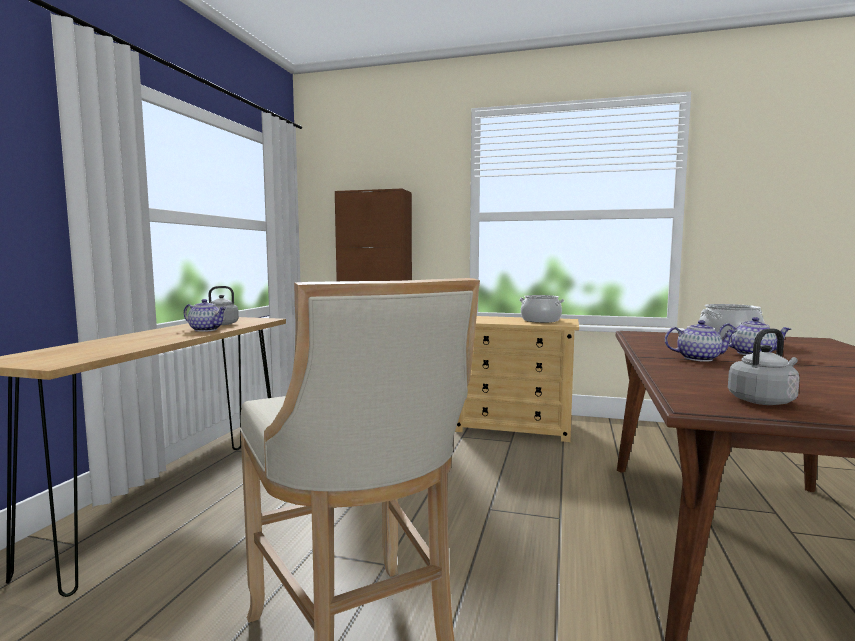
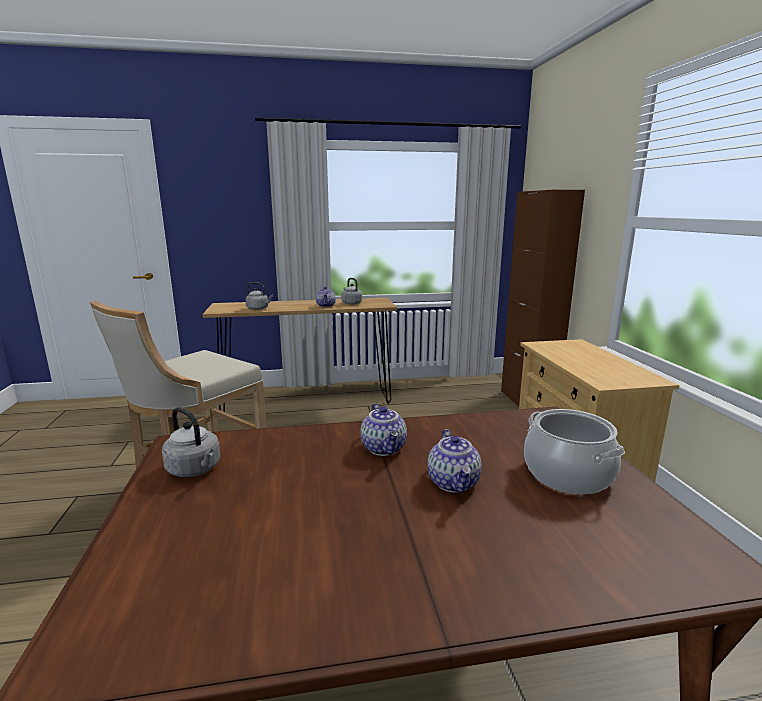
camera: 65 degrees right, 10 degrees up
cooking pot [519,295,564,323] -> none
none -> grey kettle [245,282,273,310]

